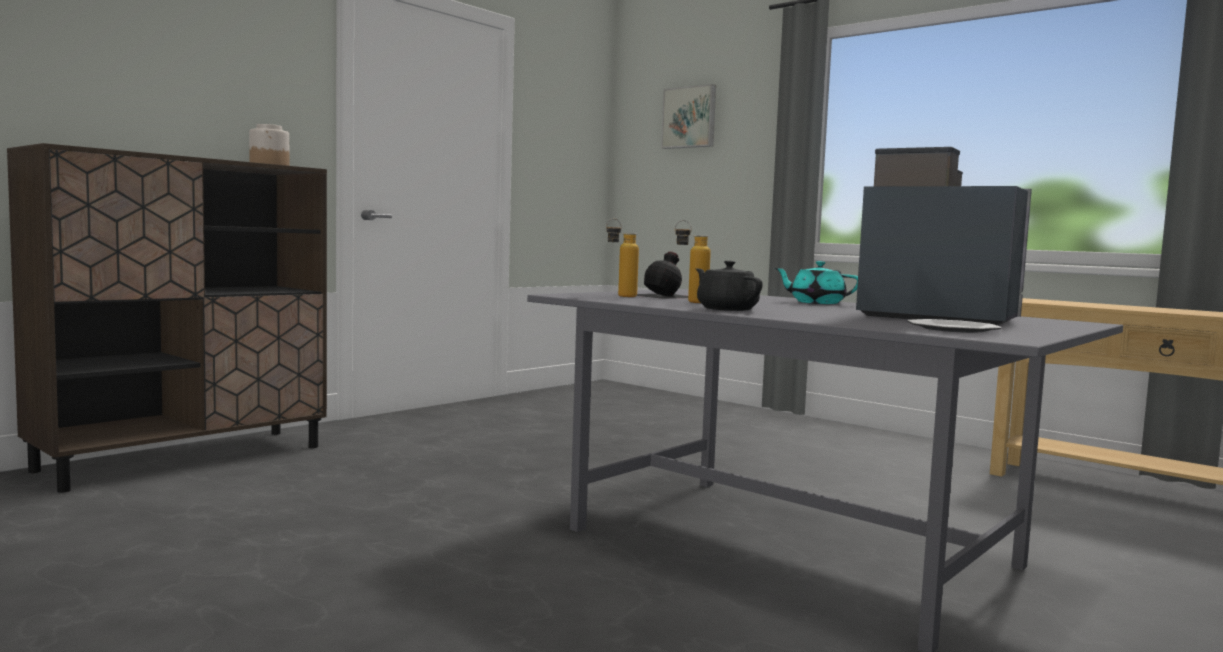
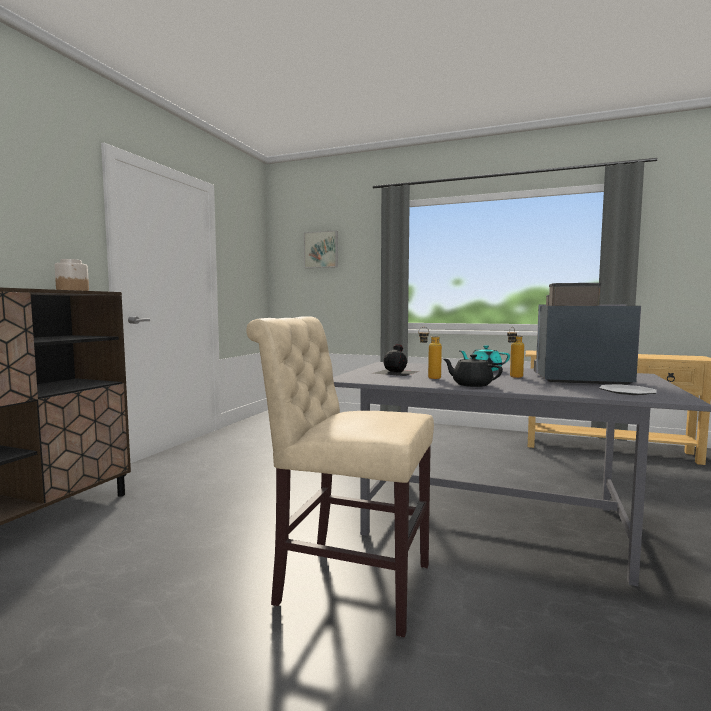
camera: 20 degrees left, 0 degrees up
bottle [606,219,639,297] -> bottle moved to [507,327,524,378]
none -> beige chair [246,316,434,637]

